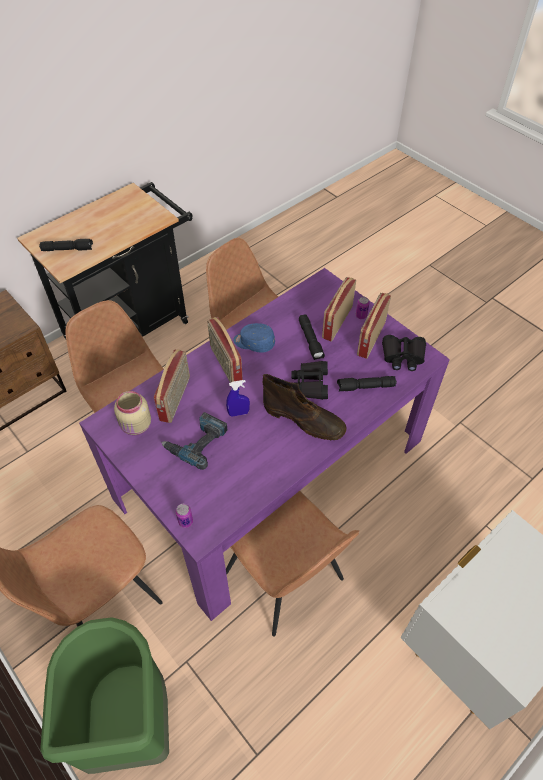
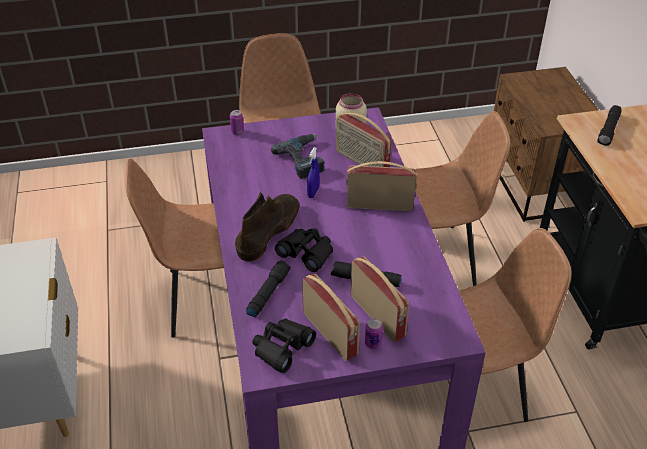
camera: 120 degrees right, 10 degrees down
green trash can [40,617,169,774] -> none
blue cap [233,323,275,353] -> none
brown boot [262,374,347,440] -> brown boot turned 150 degrees clockwise [235,192,300,261]

